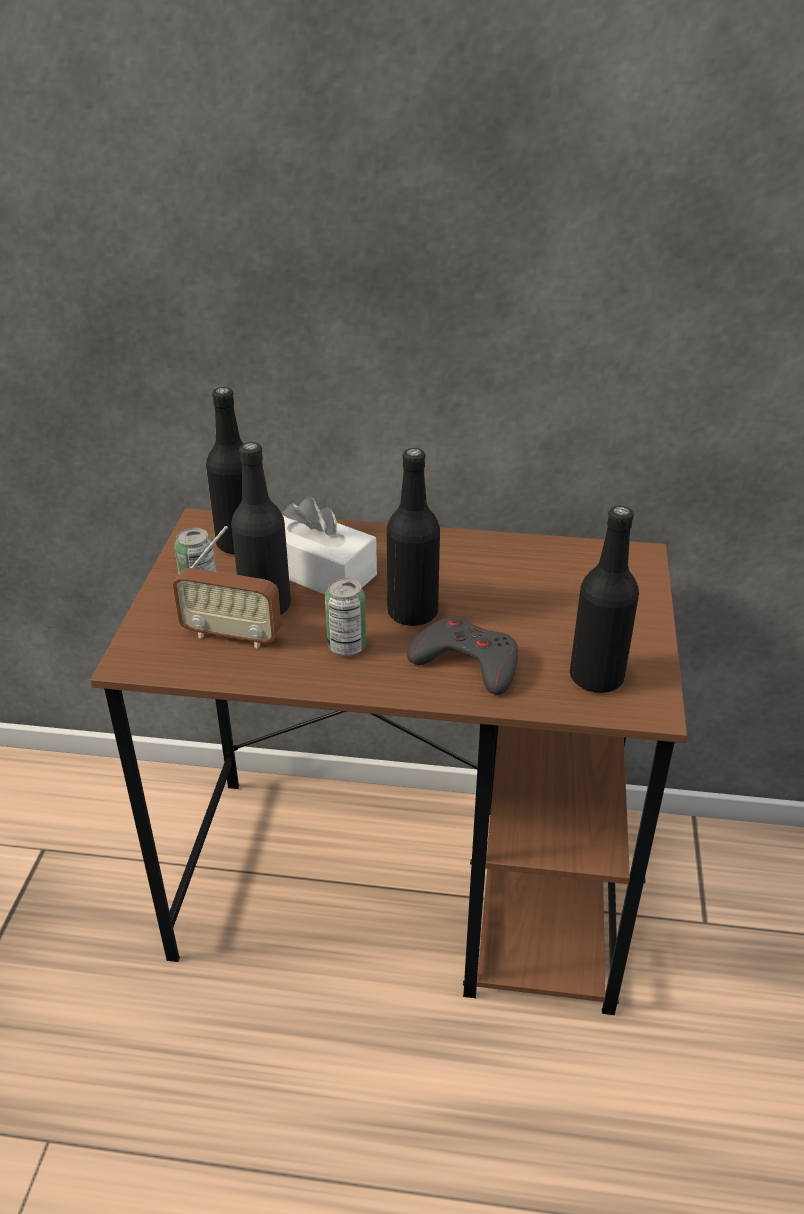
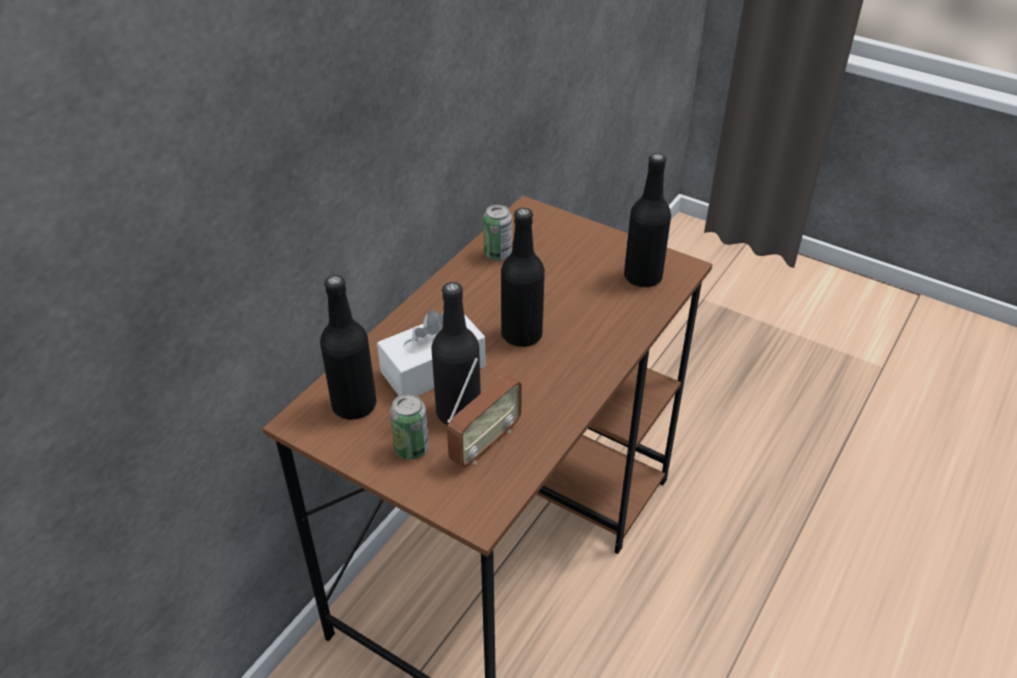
camera: 65 degrees left, 5 degrees up
can [325,578,366,656] -> can moved to [483,204,512,261]
grey game controller [407,617,518,695] -> none

